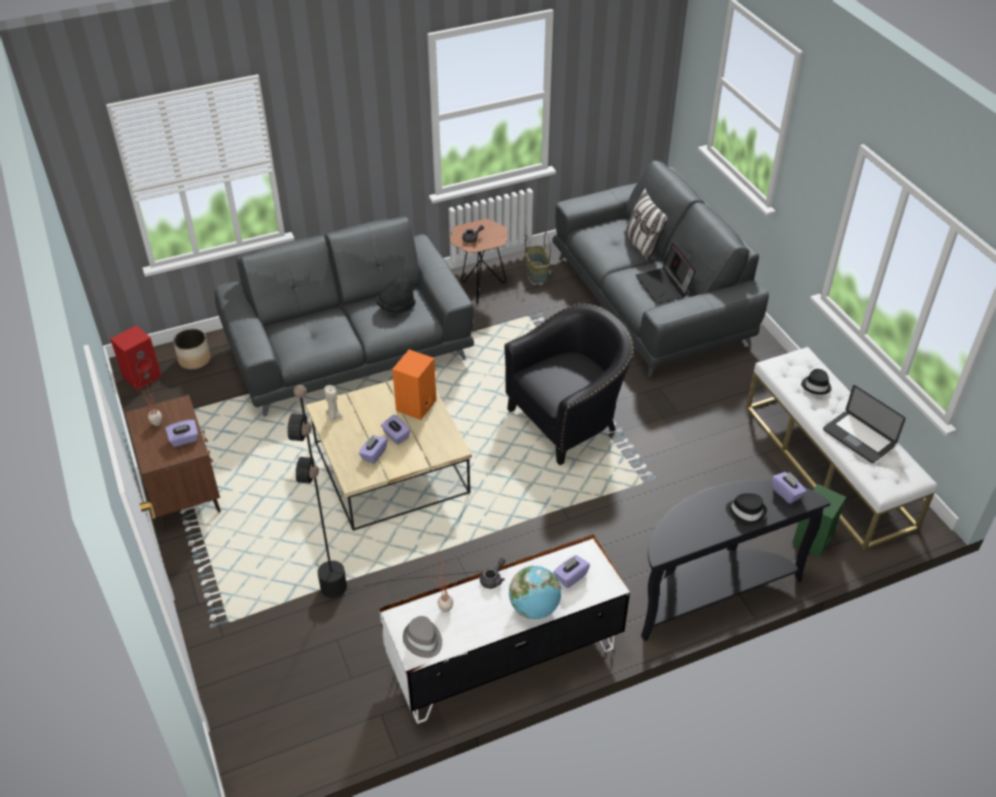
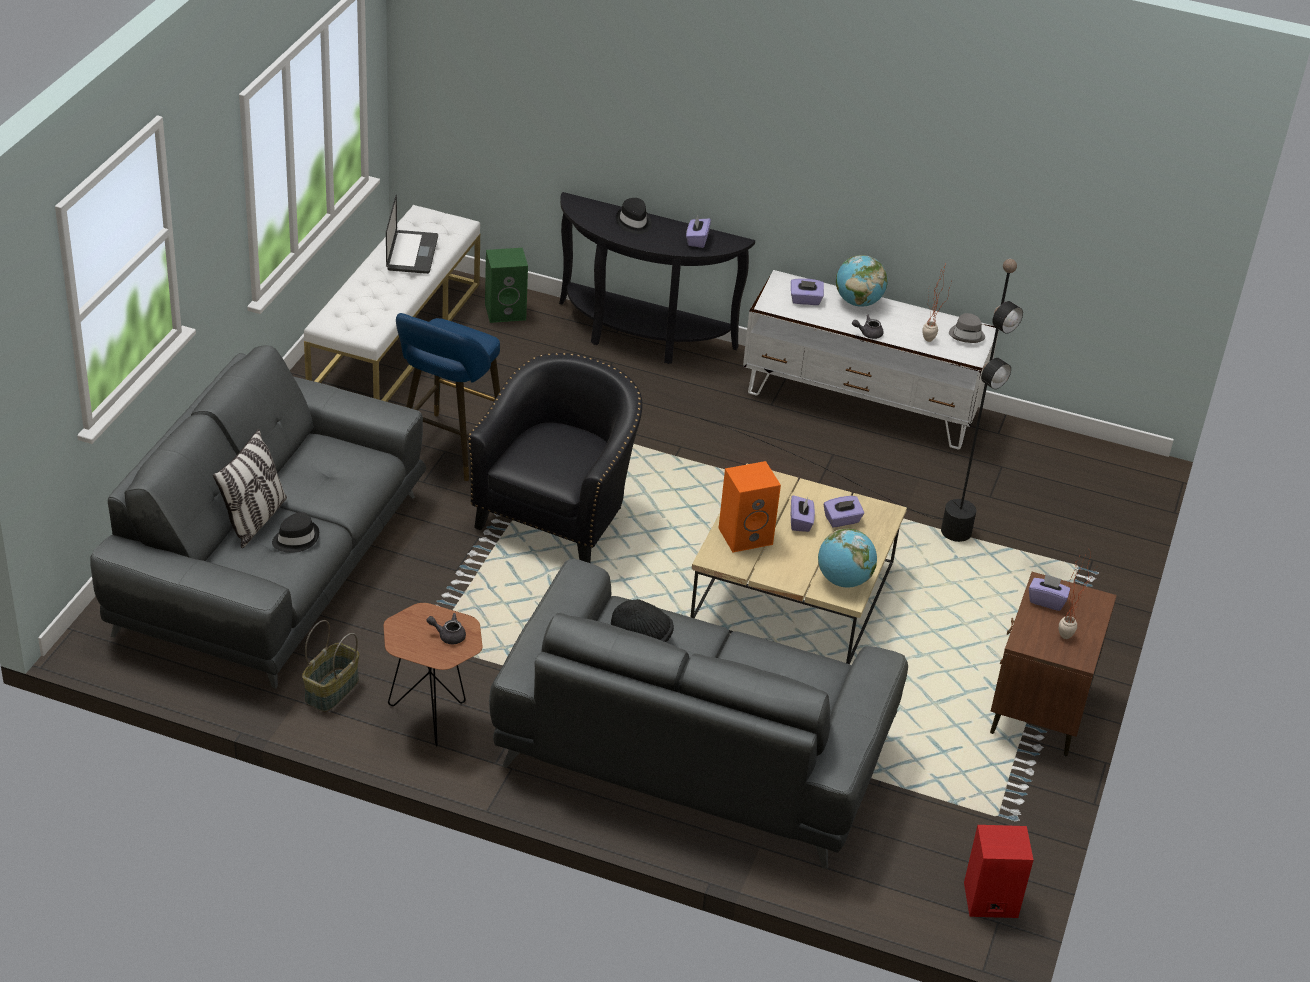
camera: 140 degrees left, 5 degrees down
planter [173,329,211,369] -> none
beige candle [324,385,343,421] -> globe [818,529,877,588]
black armchair [504,303,635,465] -> black armchair turned 105 degrees clockwise [468,353,642,563]
laptop [636,243,696,304] -> none
purple tissue box [772,471,807,504] -> purple tissue box moved to [686,215,711,248]
black hat [801,369,831,395] -> black hat moved to [272,512,319,553]
none -> blue stool [396,313,500,481]

